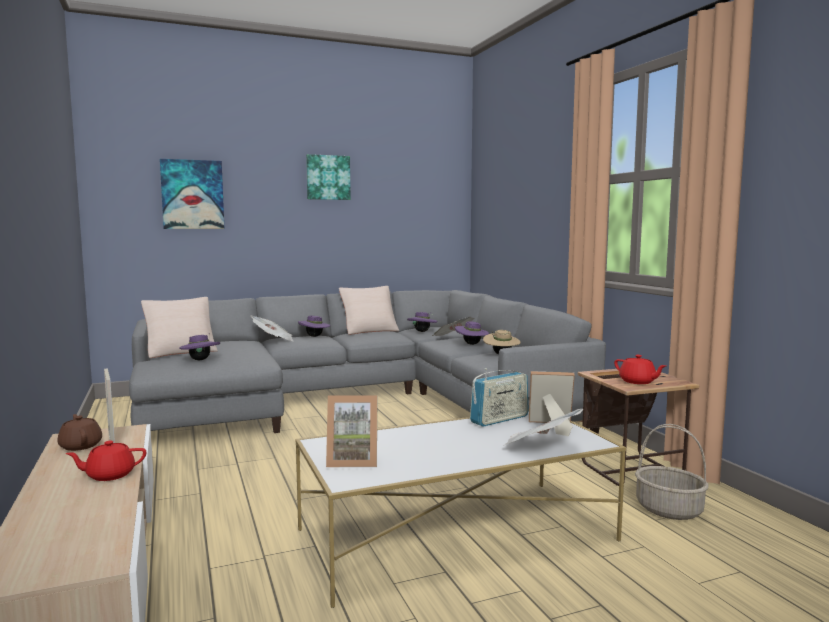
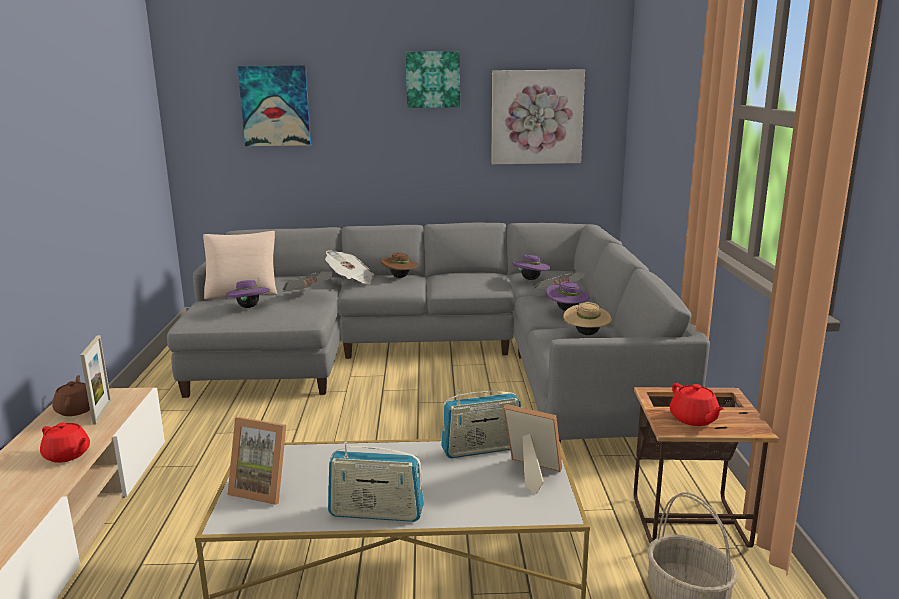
camera: 20 degrees right, 10 degrees up
red teapot [65,441,147,481] -> red teapot turned 150 degrees counterclockwise [40,422,90,463]
purple hat [298,316,330,337] -> brown hat [381,253,418,278]
beige pillow [339,286,399,335] -> none
newspaper [503,409,583,446] -> newspaper moved to [282,271,332,291]
none -> radio [328,442,424,522]
none -> picture [491,69,585,164]

